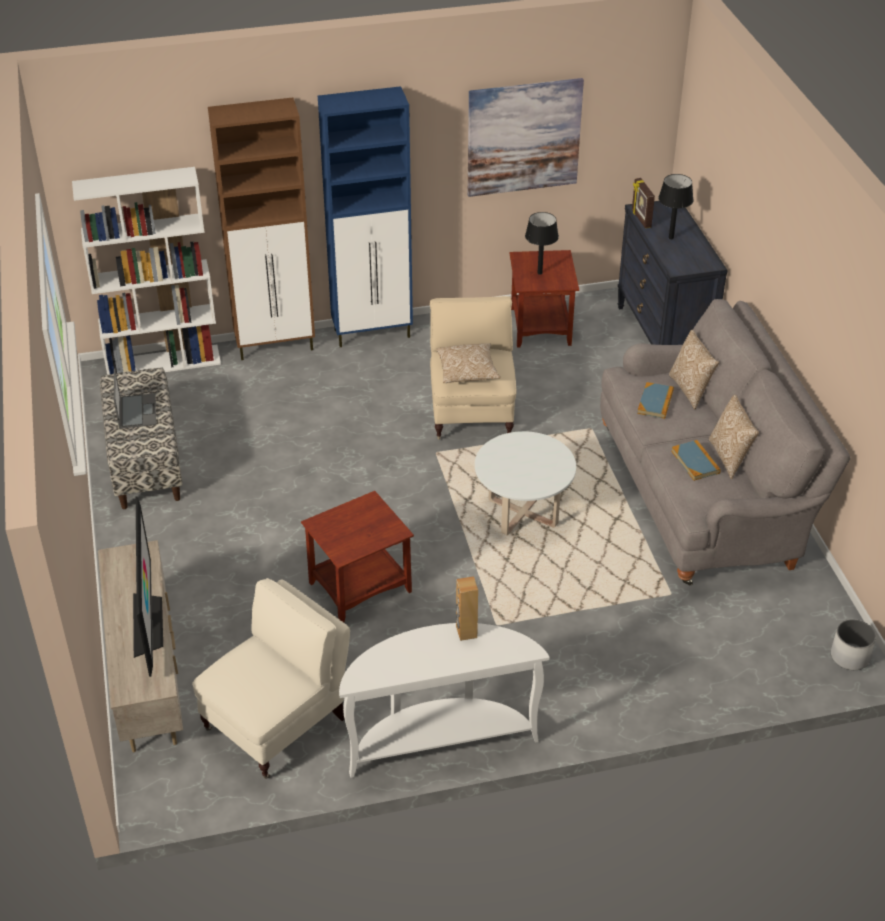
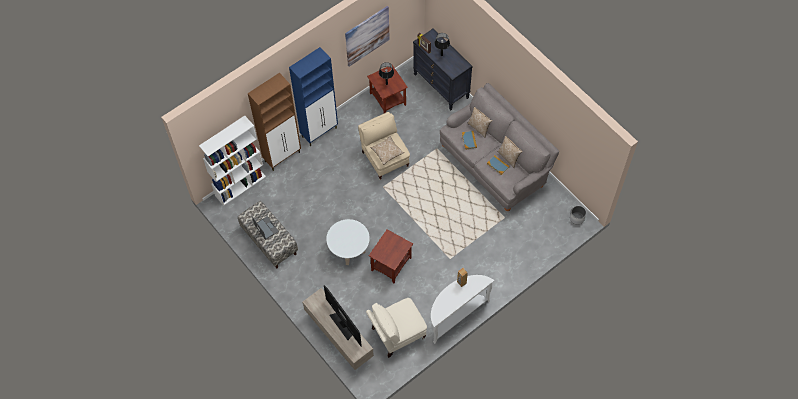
camera: 25 degrees left, 20 degrees up
beige armchair [192,578,350,779] -> beige armchair turned 135 degrees counterclockwise [366,298,427,358]
white coffee table [475,431,576,536] -> white coffee table moved to [326,219,370,265]

